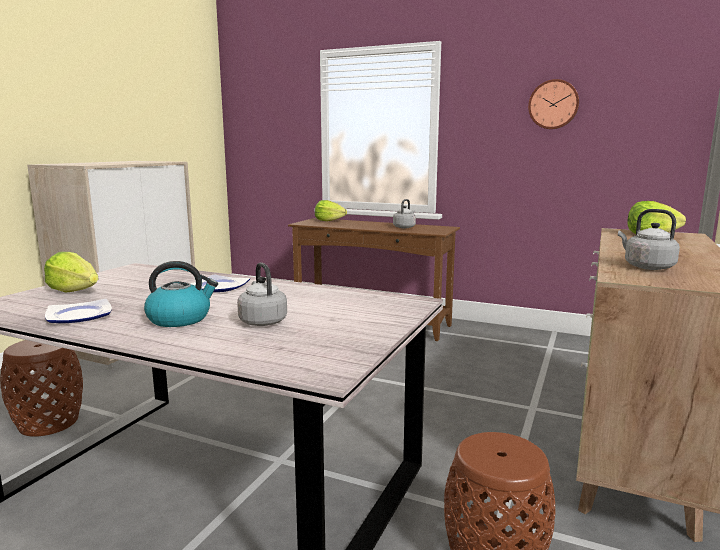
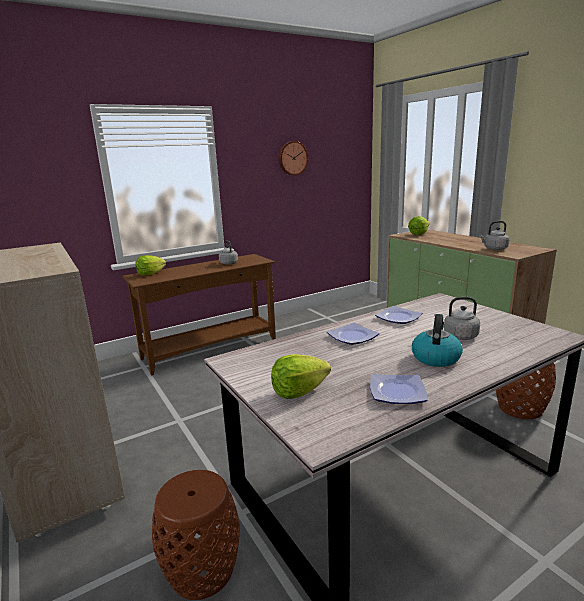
camera: 55 degrees left, 5 degrees up
none -> plate [375,306,422,324]

